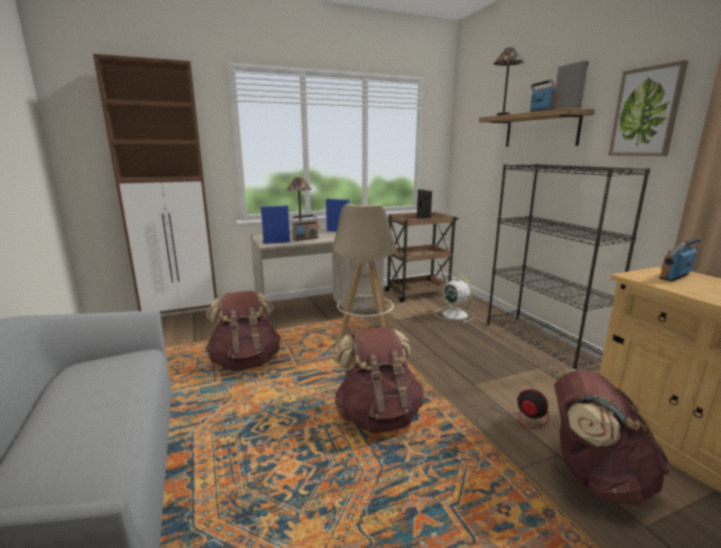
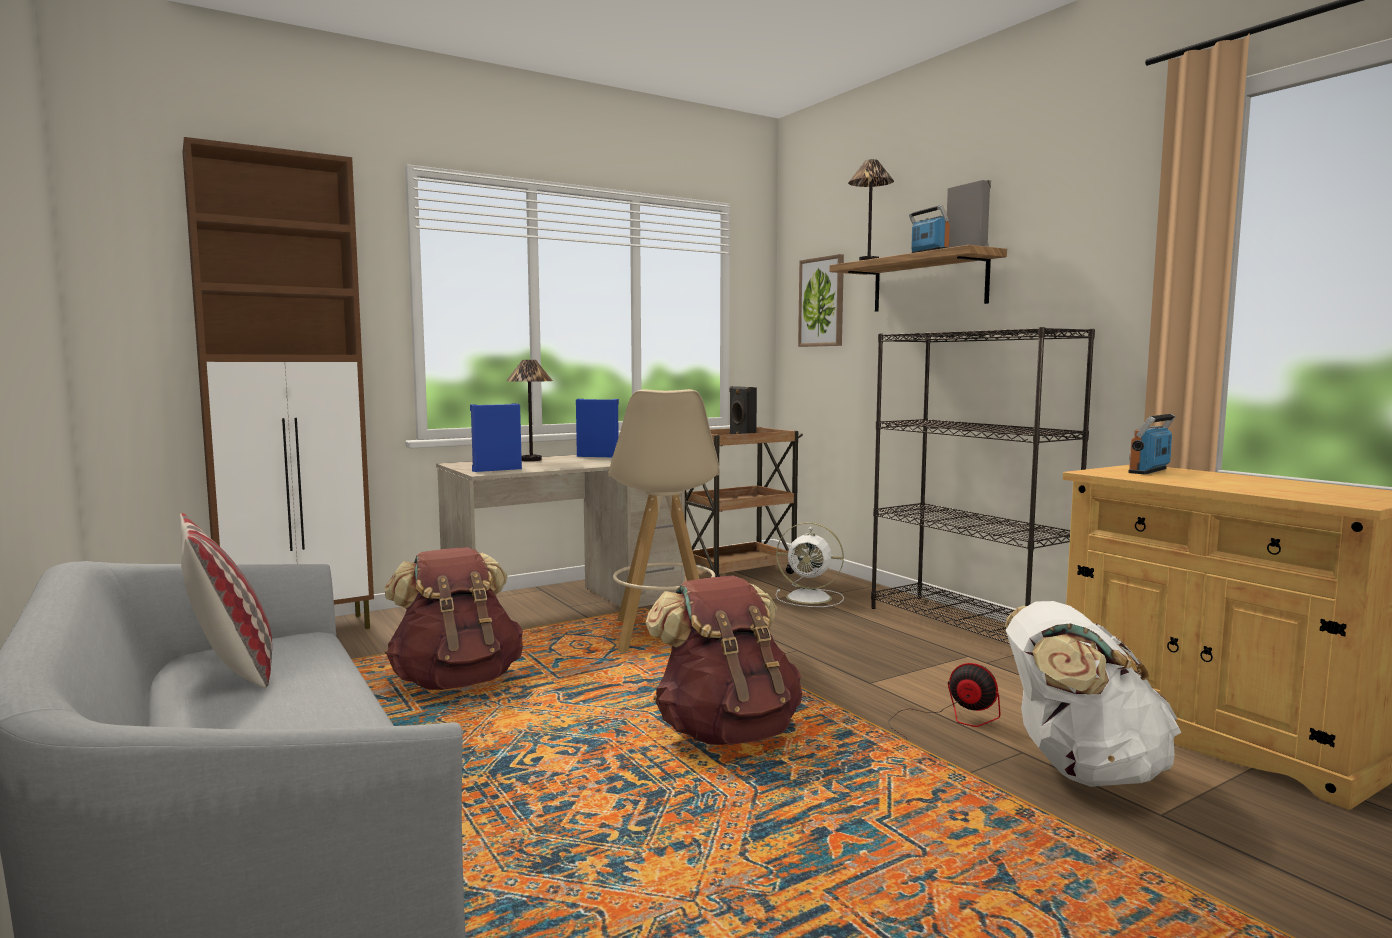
camera: 10 degrees left, 10 degrees down
radio [290,214,319,241] -> none
white fan [435,273,475,323] -> white fan turned 150 degrees clockwise [775,522,844,607]
brown backpack [554,369,670,506] -> white backpack [1005,601,1181,787]
picture [608,60,688,156] -> picture moved to [798,254,844,347]
none -> pillow [180,513,272,688]

